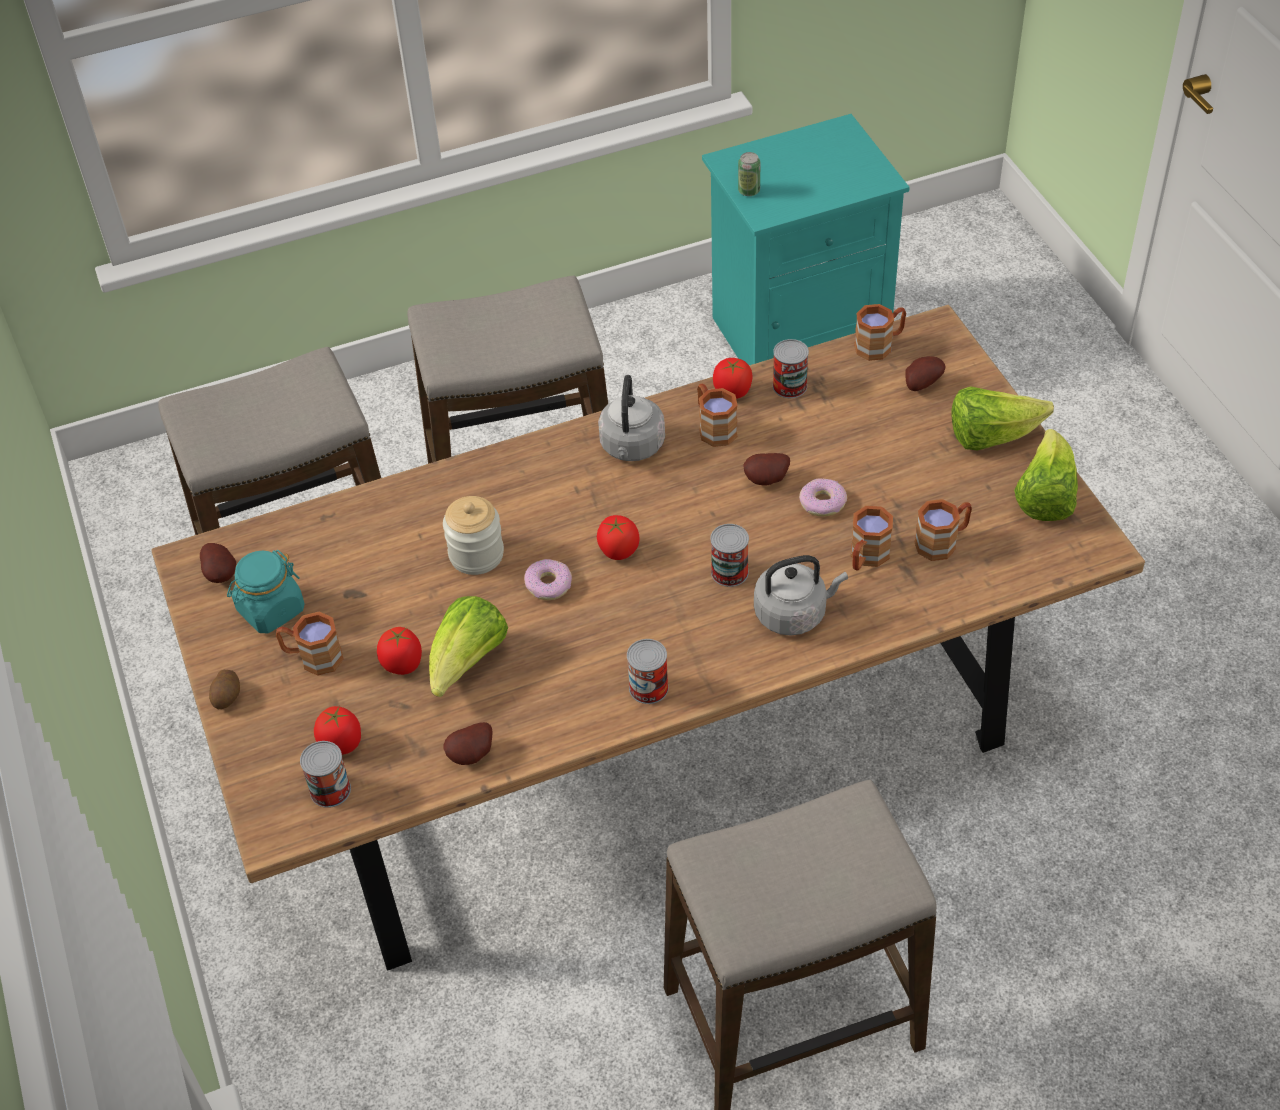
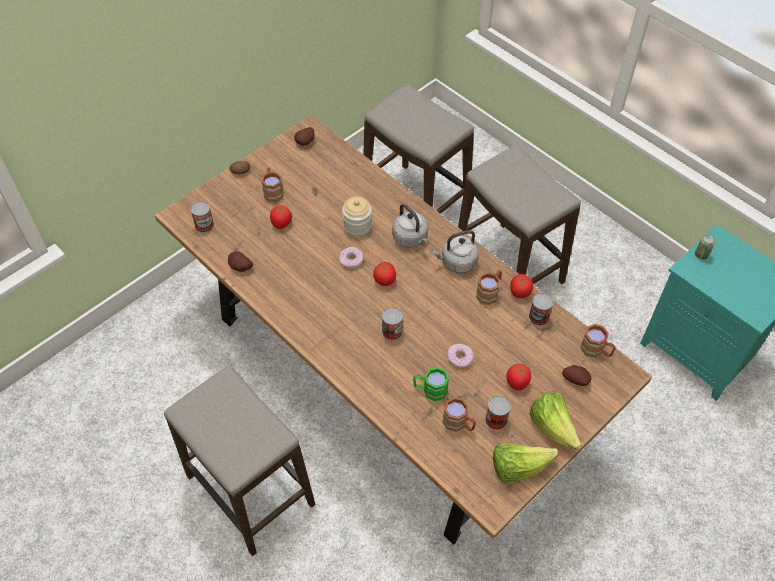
camera: 65 degrees right, 5 degrees up
turquoise jar [227,550,304,633] -> none
tomato [314,706,361,755] -> tomato moved to [506,364,531,390]
lettuce [429,596,508,697] -> none
can [627,639,669,704] -> can moved to [485,395,511,430]
potato [743,453,790,486] -> none
grey kettle [754,555,848,636] -> grey kettle moved to [392,204,428,248]
brown mug [851,506,893,571] -> green mug [413,367,449,401]

